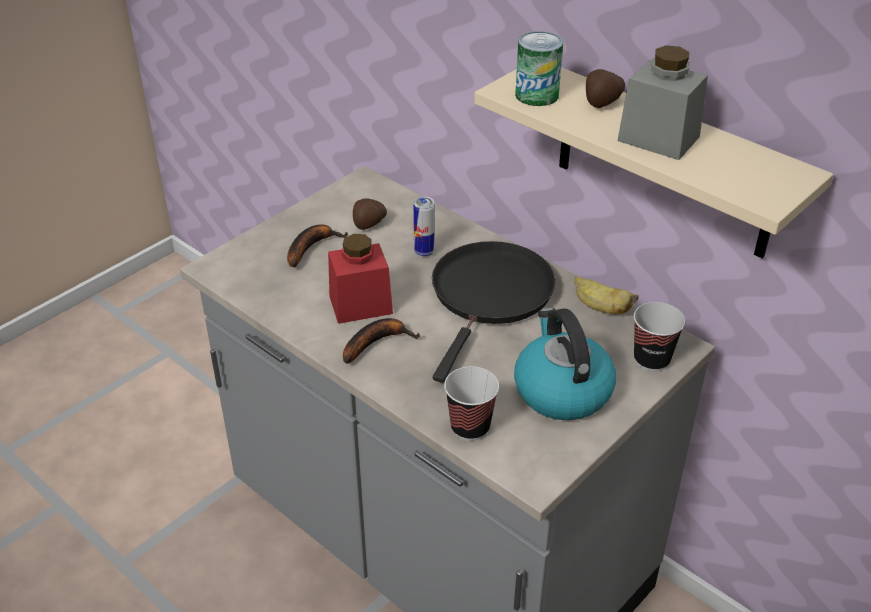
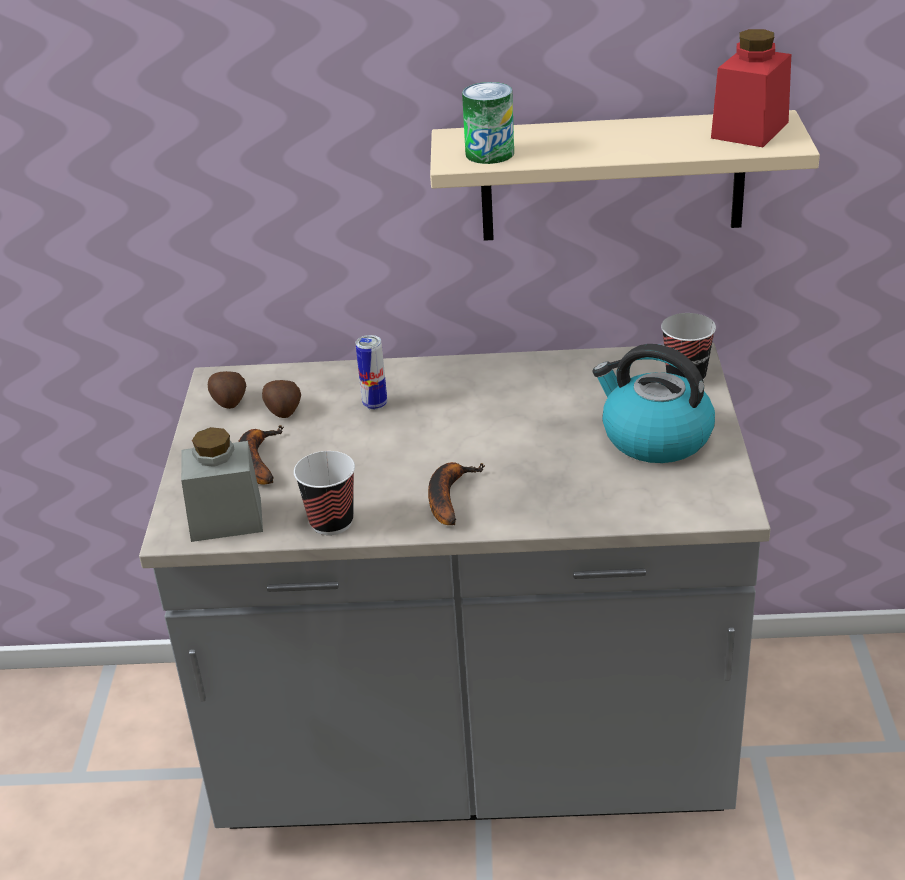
camera: 40 degrees left, 5 degrees down
red jar [328,234,393,324] -> red jar moved to [711,29,791,147]
black frying pan [432,241,555,383] -> none
cup [444,366,499,441] -> cup moved to [294,451,355,535]
banana [574,276,639,314] -> none
potato [586,69,625,108] -> potato moved to [208,371,246,409]
grey jar [618,45,708,160] -> grey jar moved to [181,427,263,542]

